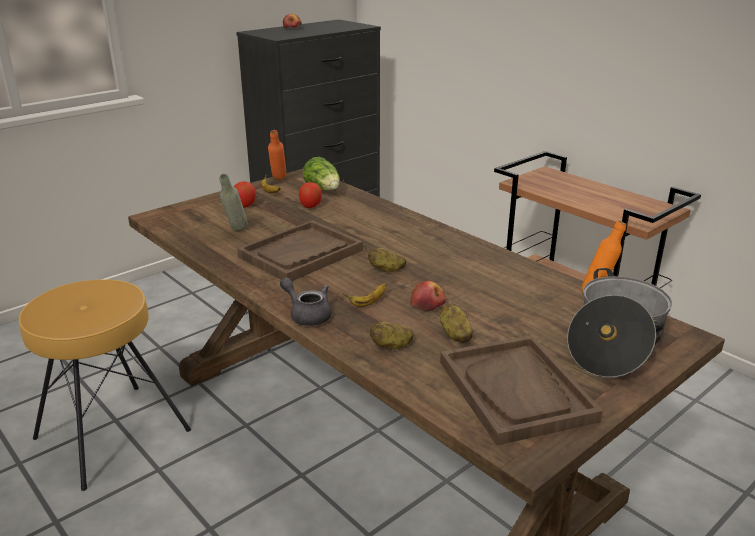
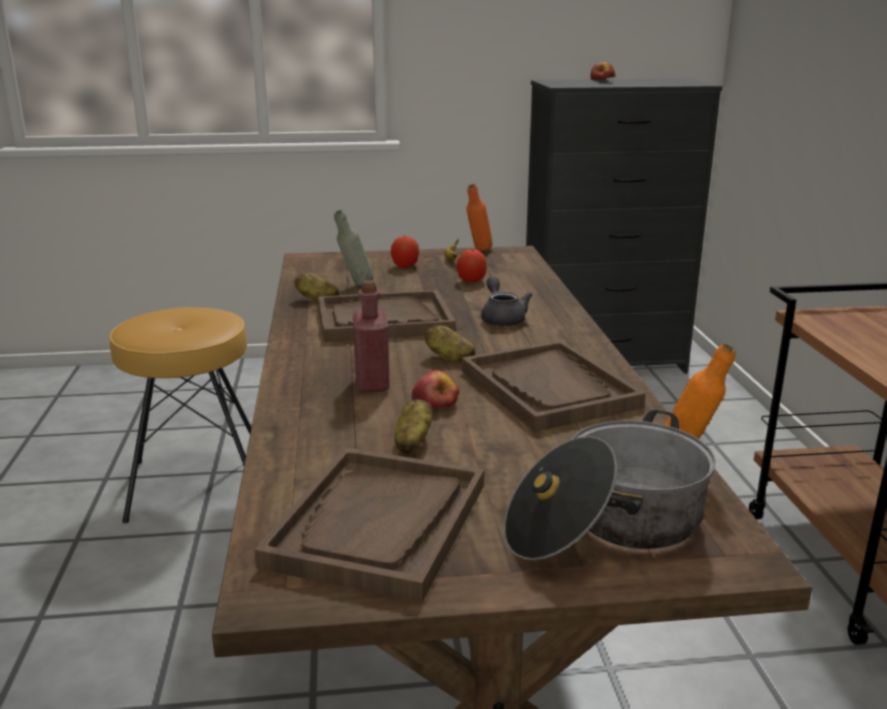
camera: 35 degrees right, 5 degrees down
grey teapot [280,277,331,326] -> grey teapot moved to [481,276,533,326]
lettuce [303,157,340,190] -> none
banana [343,283,386,307] -> red bottle [353,280,390,392]
potato [370,322,413,349] -> potato moved to [294,273,339,302]
none -> brown tray [462,340,646,432]

